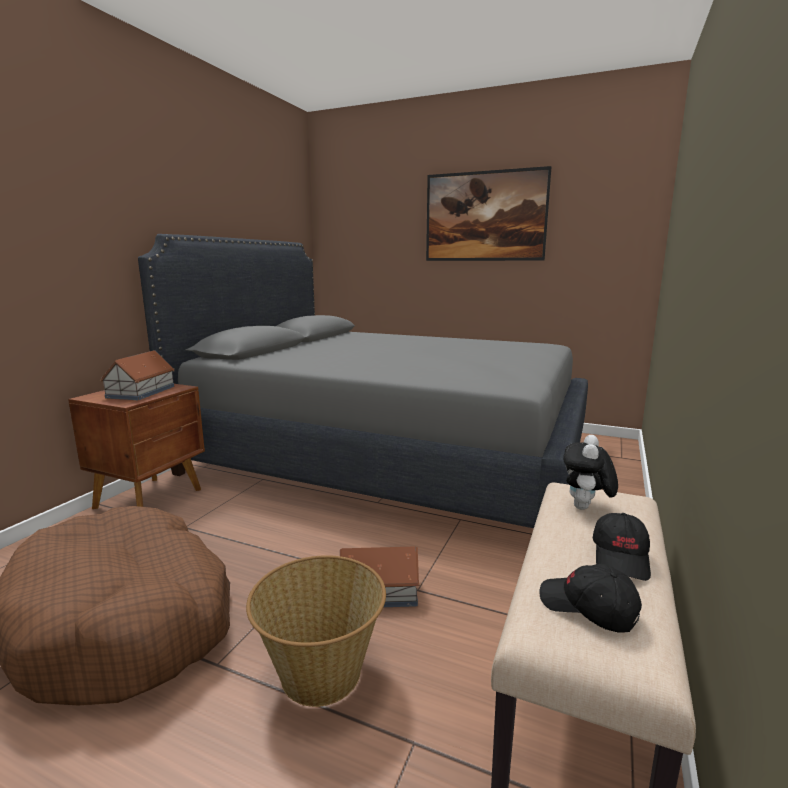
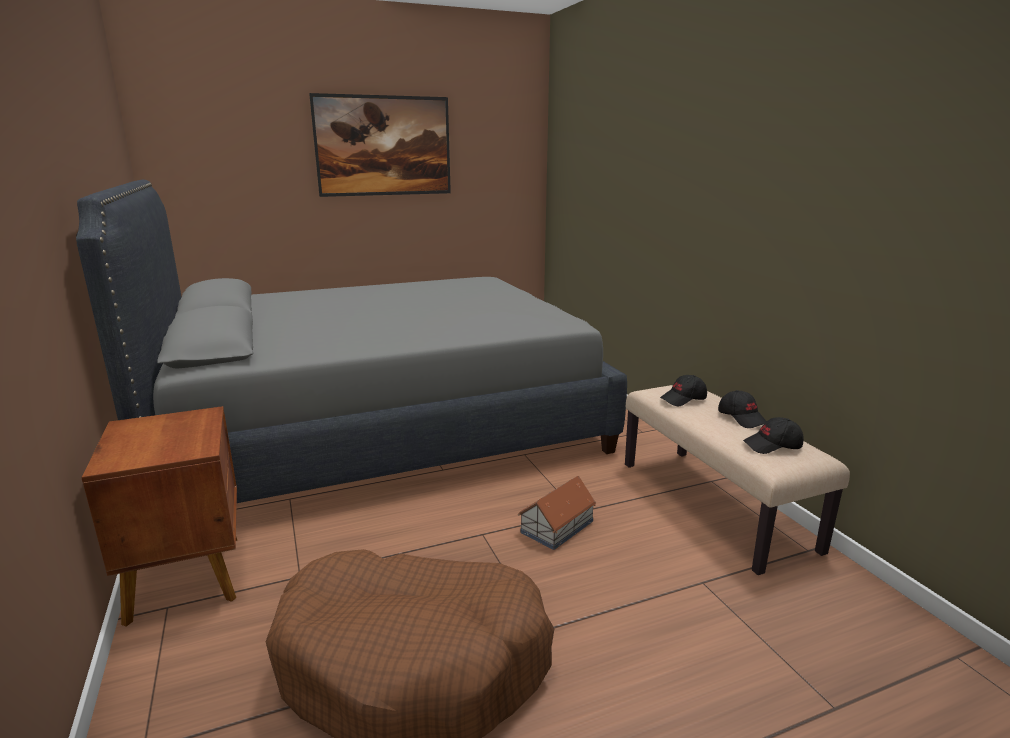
camera: 45 degrees left, 5 degrees up
toy house [100,350,175,400] -> none
basket [246,555,386,707] -> none
plush toy [563,435,618,510] -> black cap [660,375,707,406]

